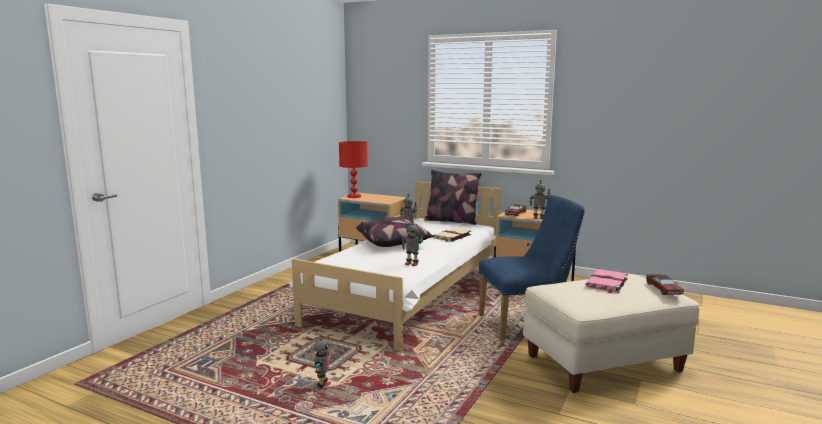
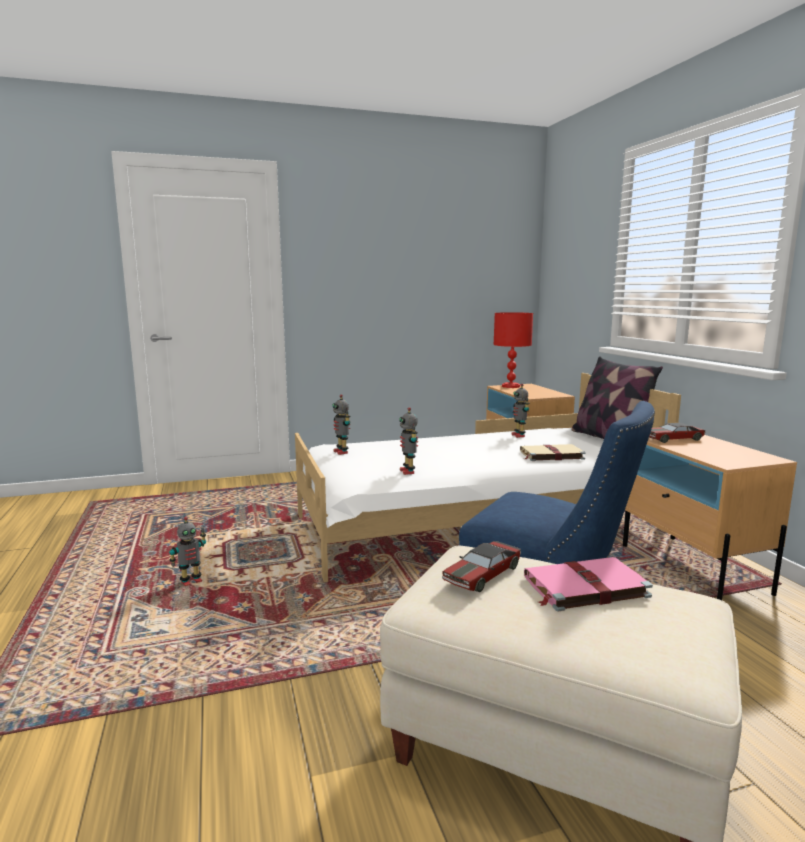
camera: 45 degrees right, 0 degrees up
pillow [356,217,434,247] -> none
toy robot [529,180,550,219] -> toy robot moved to [332,394,350,455]
toy car [646,274,684,295] -> toy car moved to [442,541,521,592]

